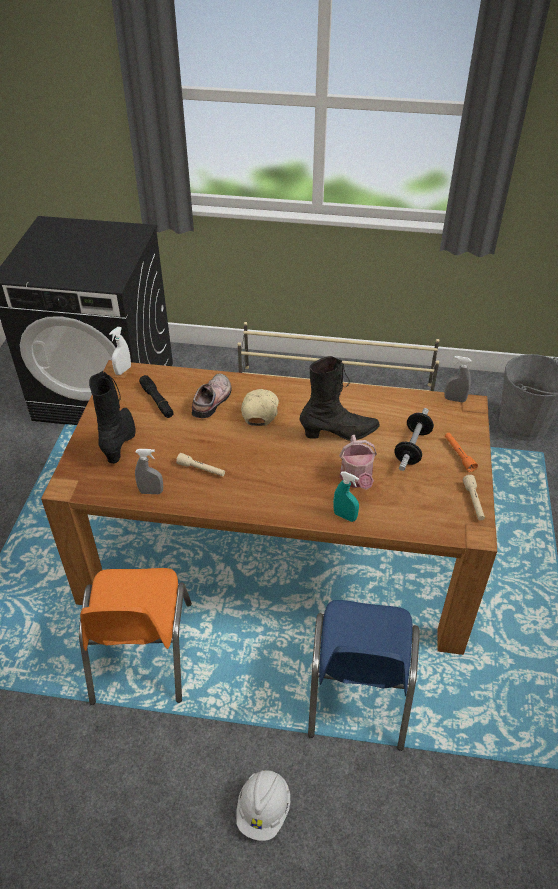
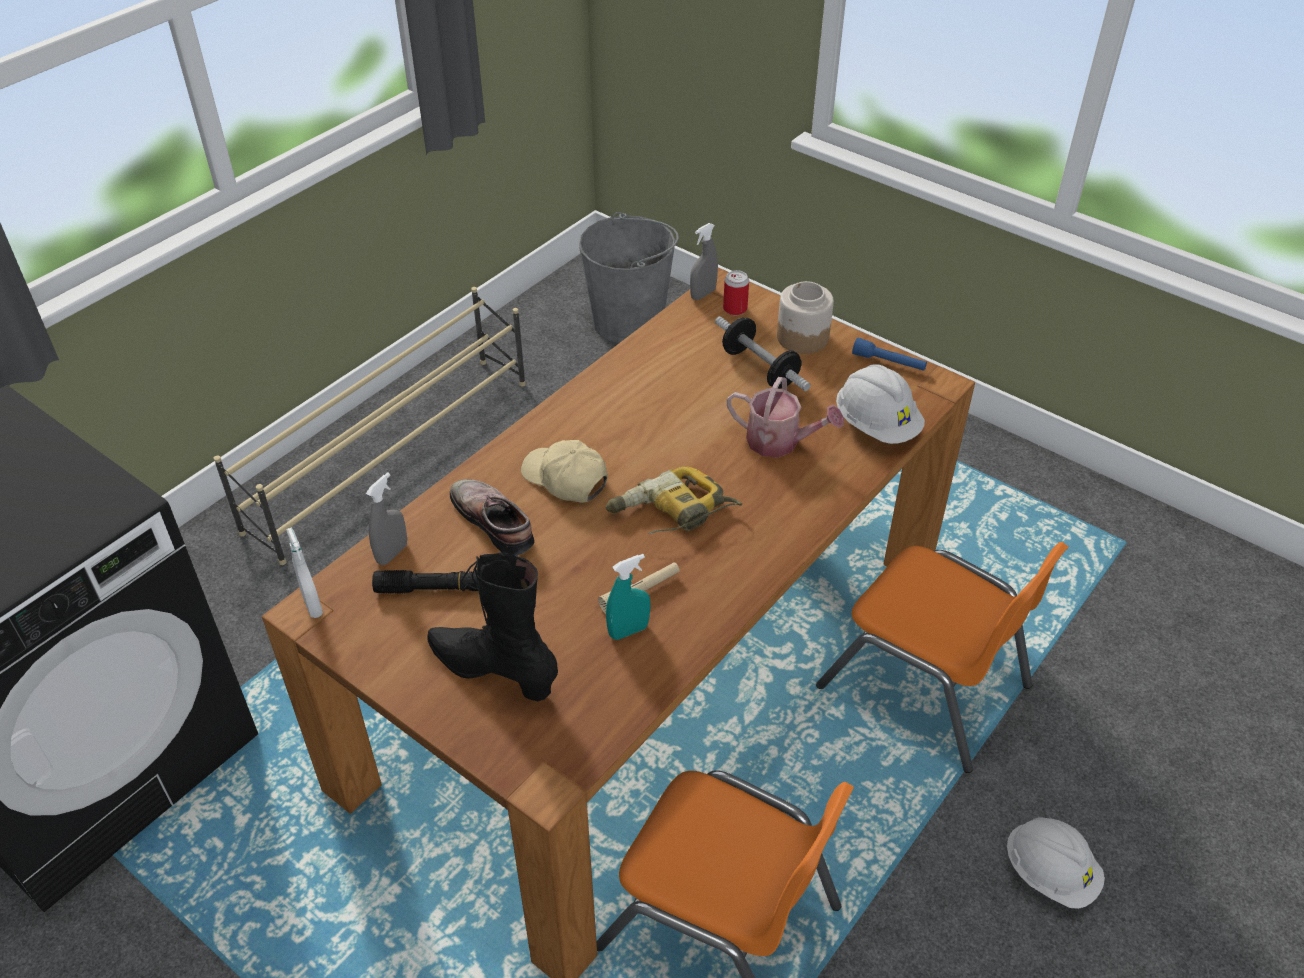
camera: 60 degrees left, 0 degrees up
grey spray bottle [135,449,163,494] -> grey spray bottle moved to [366,473,407,565]
black boot [300,356,380,441] -> none
blue chair [308,600,419,751] -> orange chair [816,542,1069,773]
turquoise spray bottle [333,471,359,522] -> turquoise spray bottle moved to [606,554,651,640]
orange flashlight [445,433,478,472] -> jar [777,281,834,354]
beige flashlight [463,475,485,521] -> blue flashlight [852,338,927,371]
none -> power drill [606,467,742,534]
none -> can [723,270,749,315]
none -> white hard hat [836,364,925,444]

